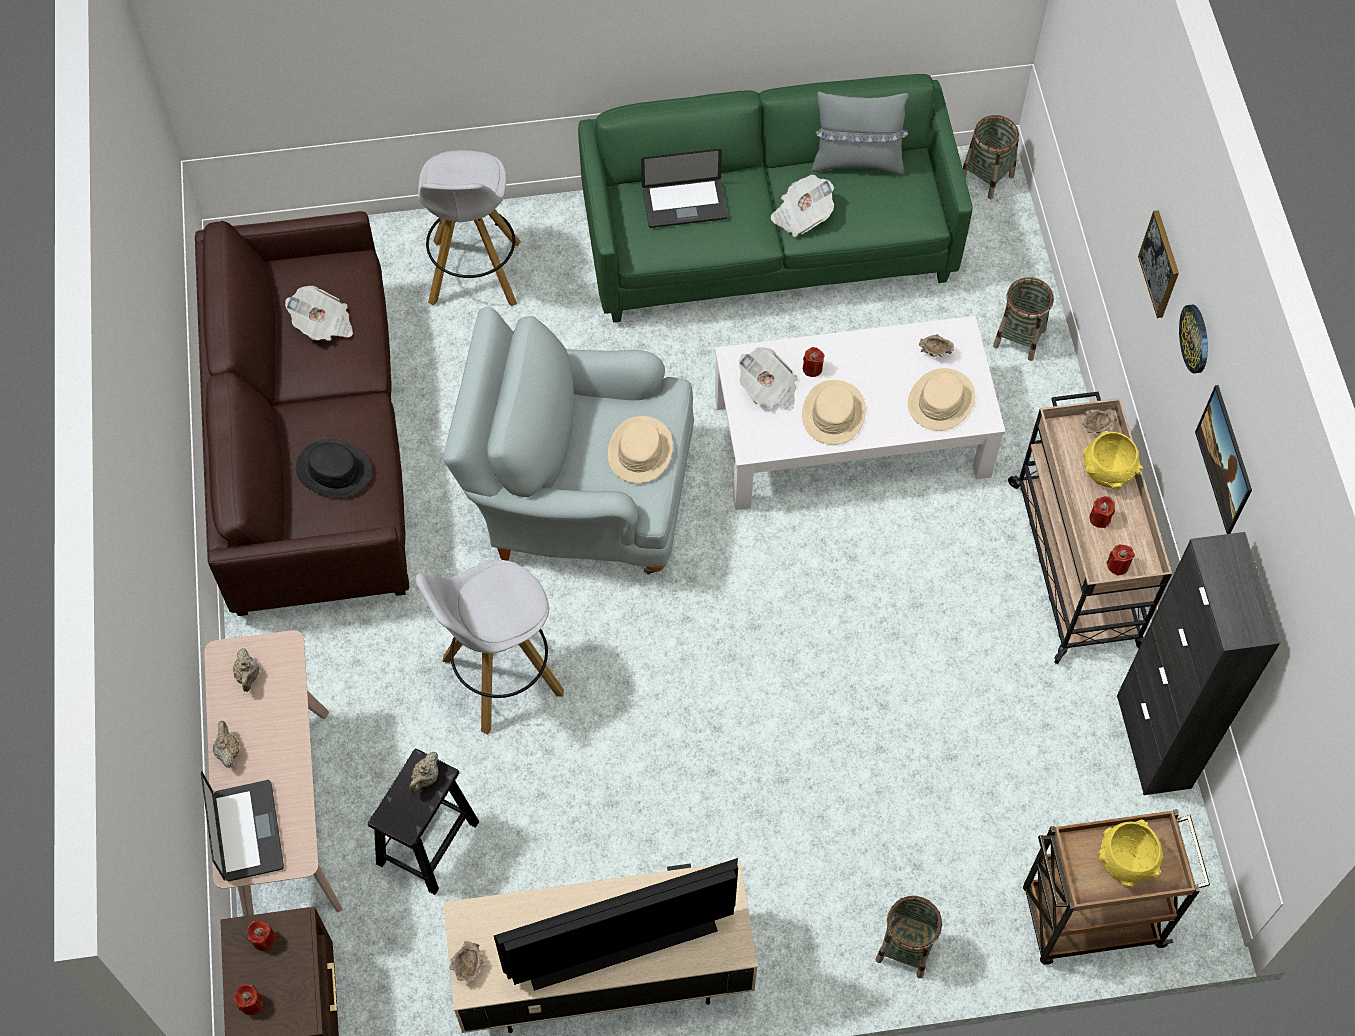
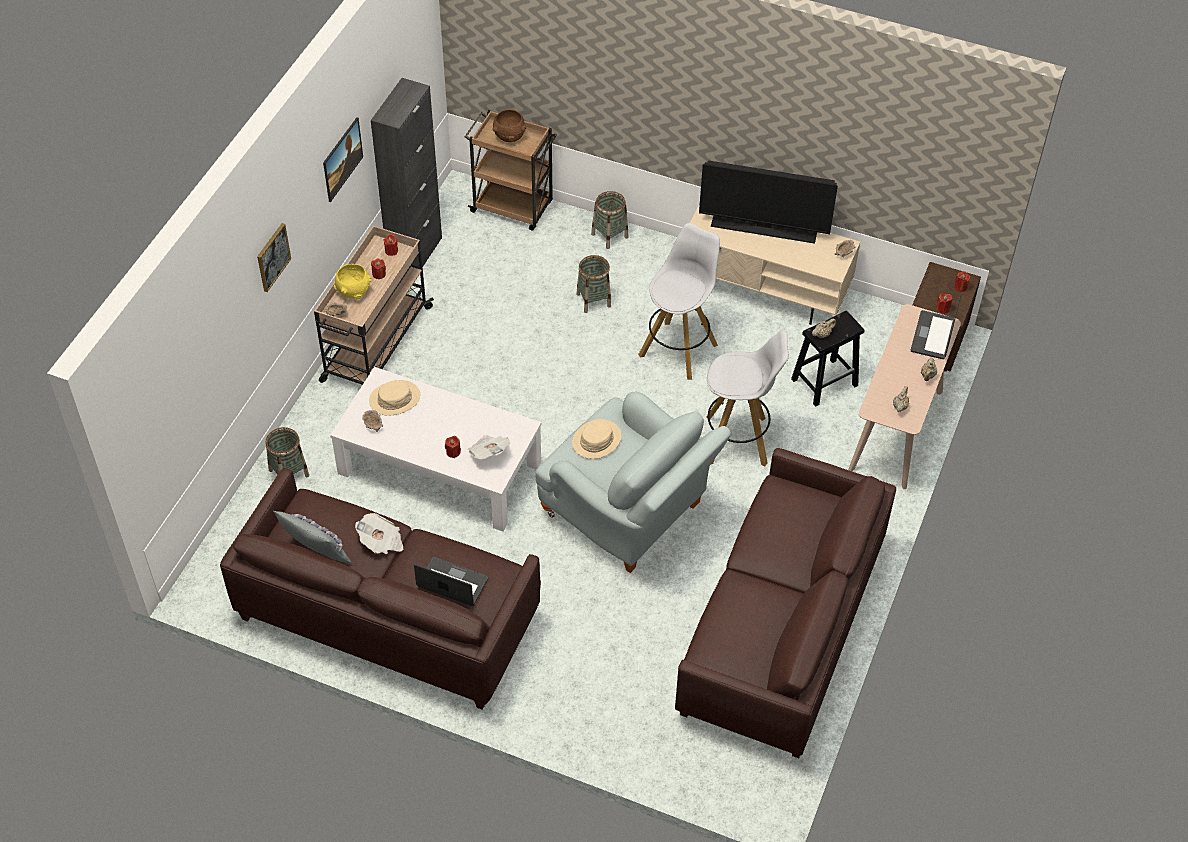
camera: 150 degrees left, 10 degrees down
newspaper [285,286,353,341] -> none
black hat [296,439,372,498] -> none
white stool [418,150,521,306] -> white stool moved to [638,223,720,380]
green sofa [578,74,973,323] -> brown sofa [220,468,541,710]
beige hat [802,380,866,445] -> none
basket [963,115,1019,199] -> basket moved to [576,255,611,313]
yellow bowl [1098,820,1163,887] -> brown bowl [492,109,526,142]
wall clock [1179,304,1208,374] -> none

